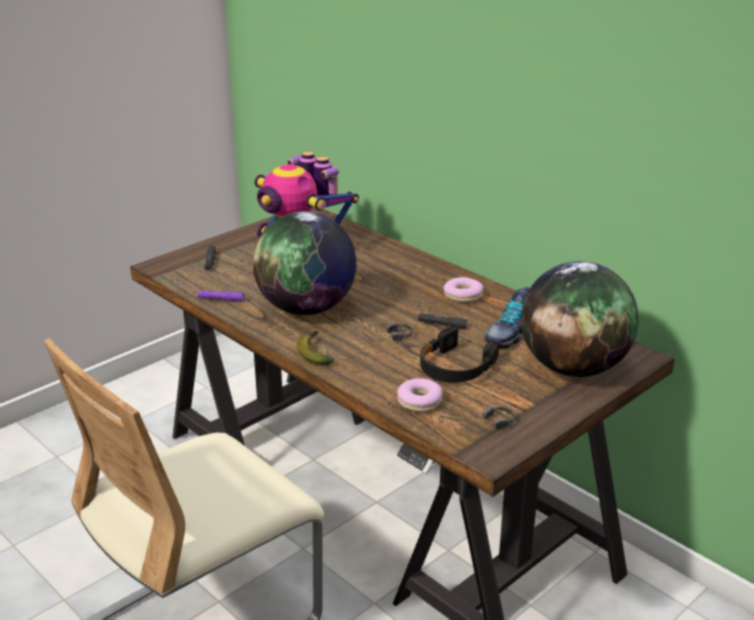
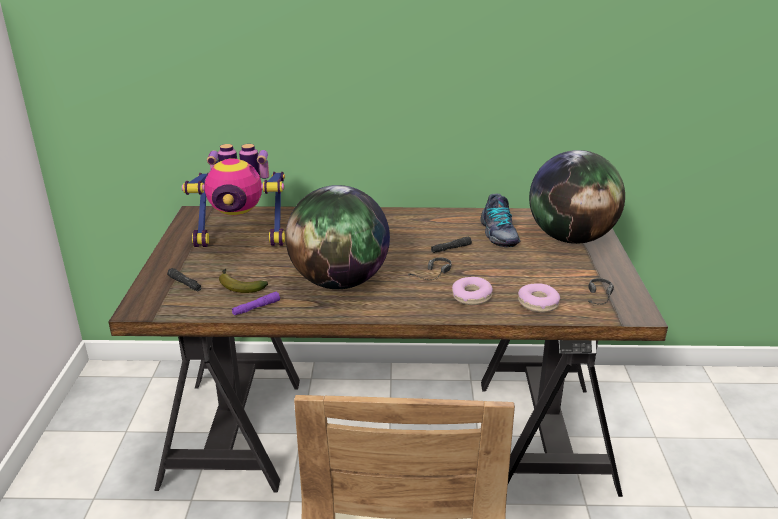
camera: 45 degrees left, 0 degrees up
banana [297,331,333,365] -> banana moved to [219,269,268,293]
black headphones [420,327,499,383] -> none
donut [443,277,483,303] -> donut moved to [452,277,493,305]

